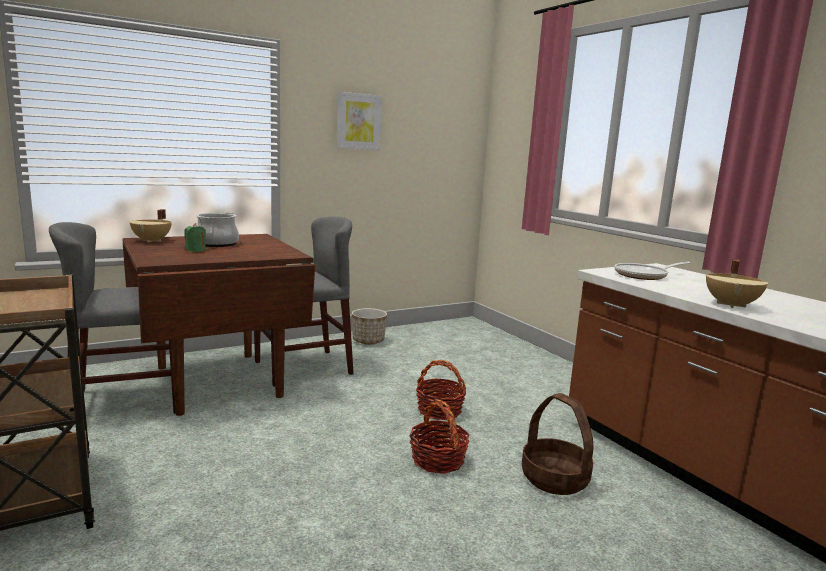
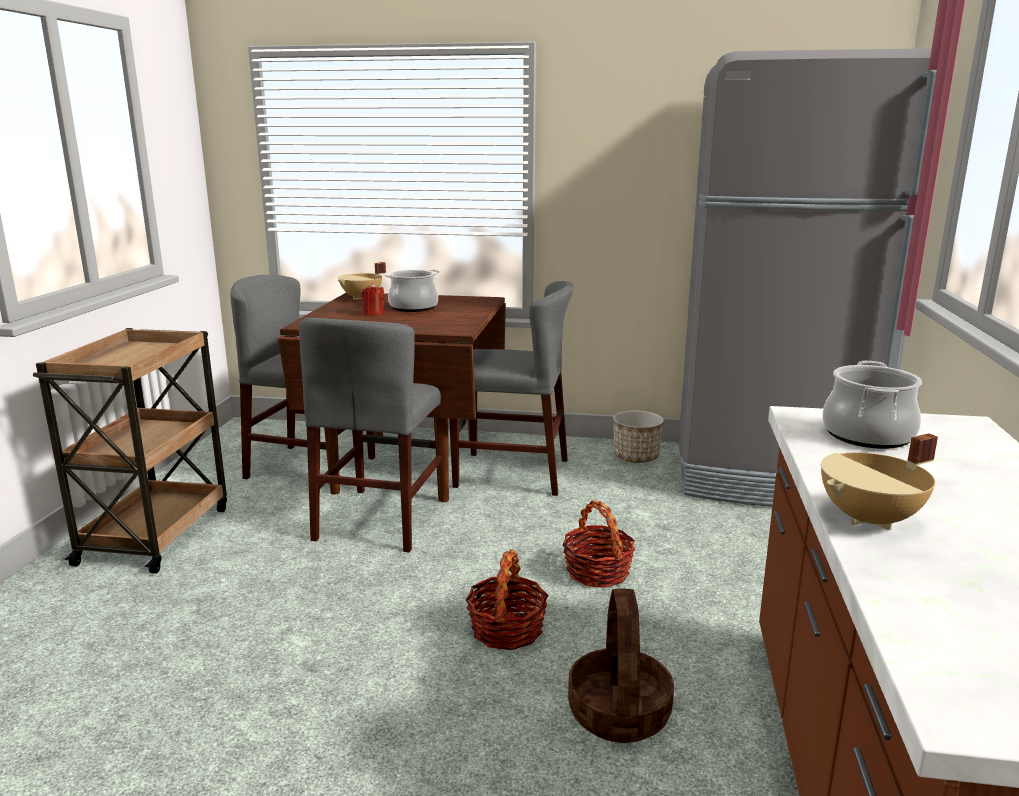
camera: 40 degrees right, 5 degrees up
green candle [184,223,206,252] -> red candle [362,283,385,316]
picture [337,92,382,150] -> none
frying pan [614,262,690,280] -> cooking pot [822,361,922,449]
none -> grey chair [299,318,442,552]
none -> grey fridge [679,48,937,507]

